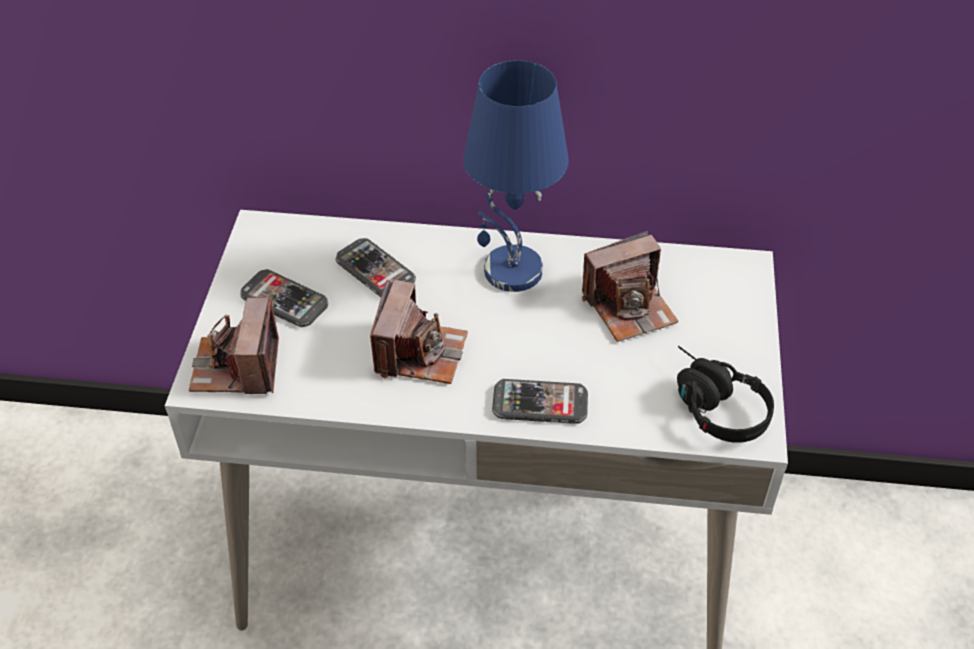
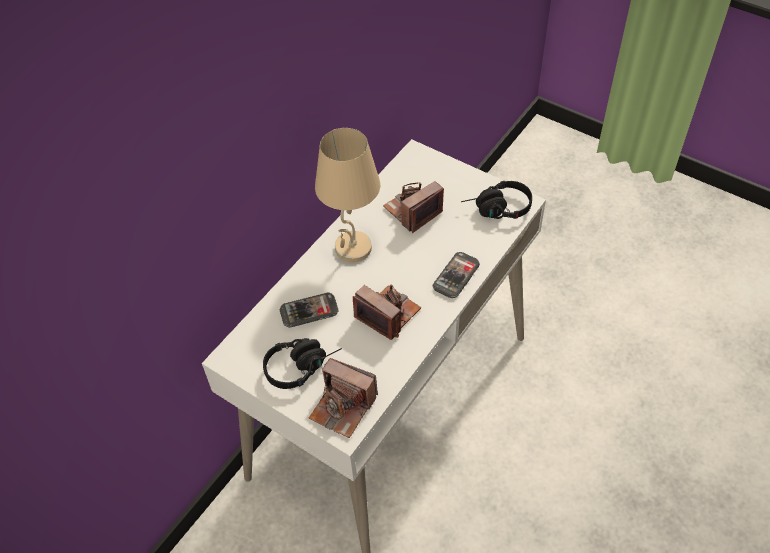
camera: 60 degrees left, 5 degrees up
phone [240,269,328,327] -> black headphones [263,338,342,389]
blue table lamp [463,60,569,292] -> beige table lamp [315,128,380,262]
camera [582,231,679,342] -> camera turned 135 degrees counterclockwise [383,181,444,233]

